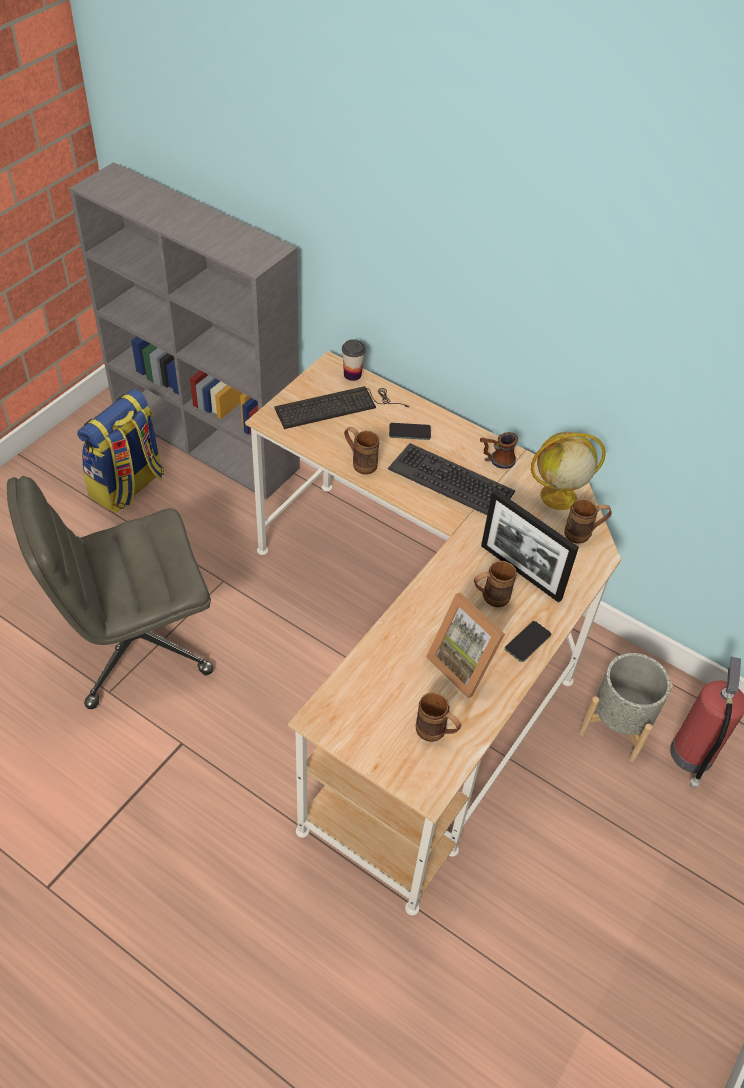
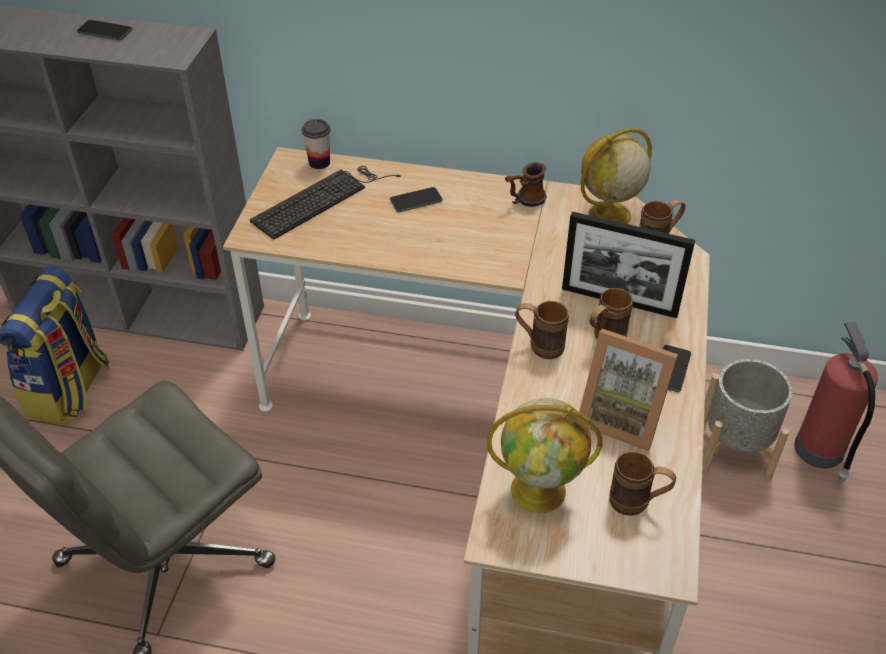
camera: 20 degrees left, 5 degrees down
brown mug [344,427,379,475] -> brown mug moved to [515,301,569,359]
keyboard [388,443,515,515] -> none
none -> phone [77,20,132,40]
none -> globe [486,398,602,513]

